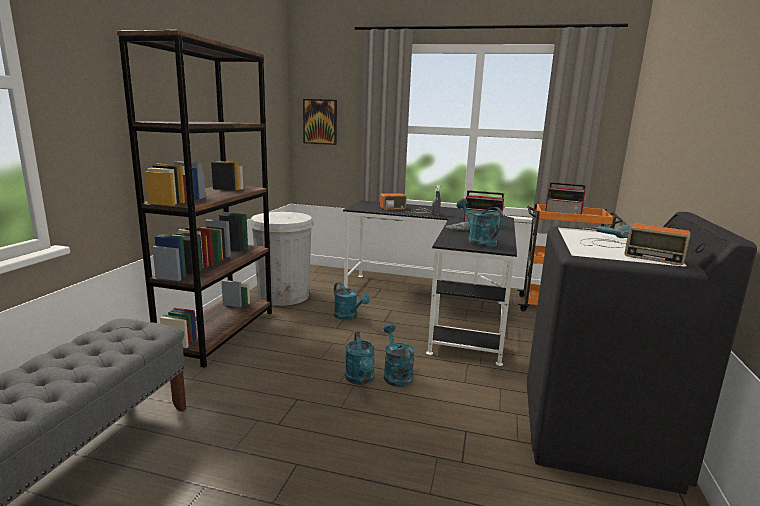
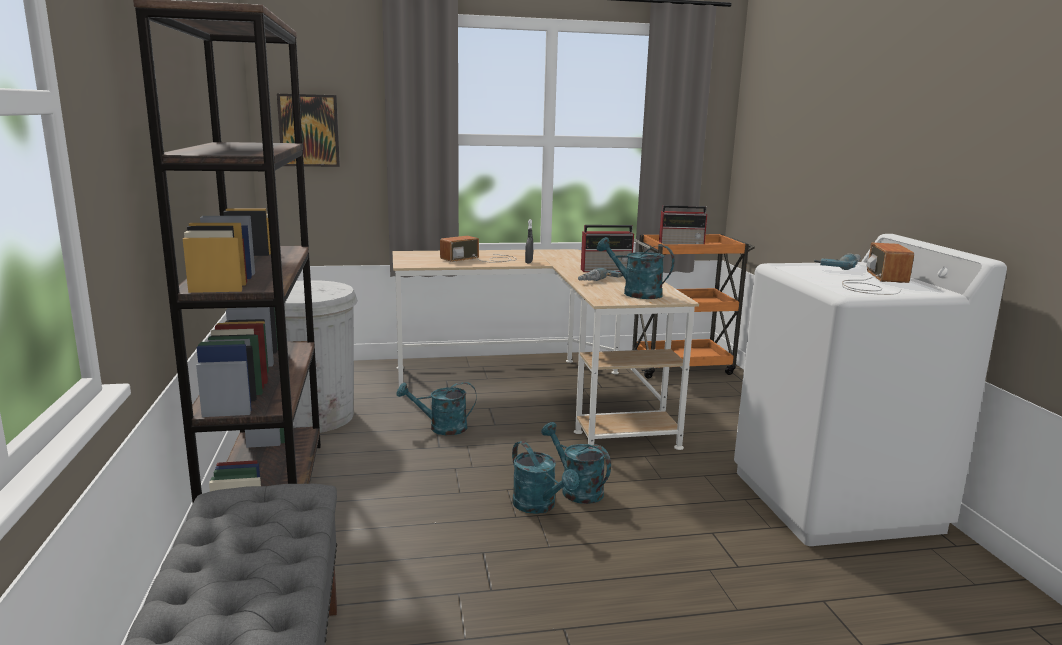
camera: 25 degrees left, 0 degrees up
turquoise watering can [334,282,370,320] -> turquoise watering can turned 150 degrees clockwise [396,382,477,435]
black desk [343,200,517,366] -> beige desk [393,249,699,450]
black washing machine [527,212,757,495] -> white washing machine [734,234,1007,546]
radio [580,223,691,265] -> radio turned 90 degrees counterclockwise [842,243,914,295]

